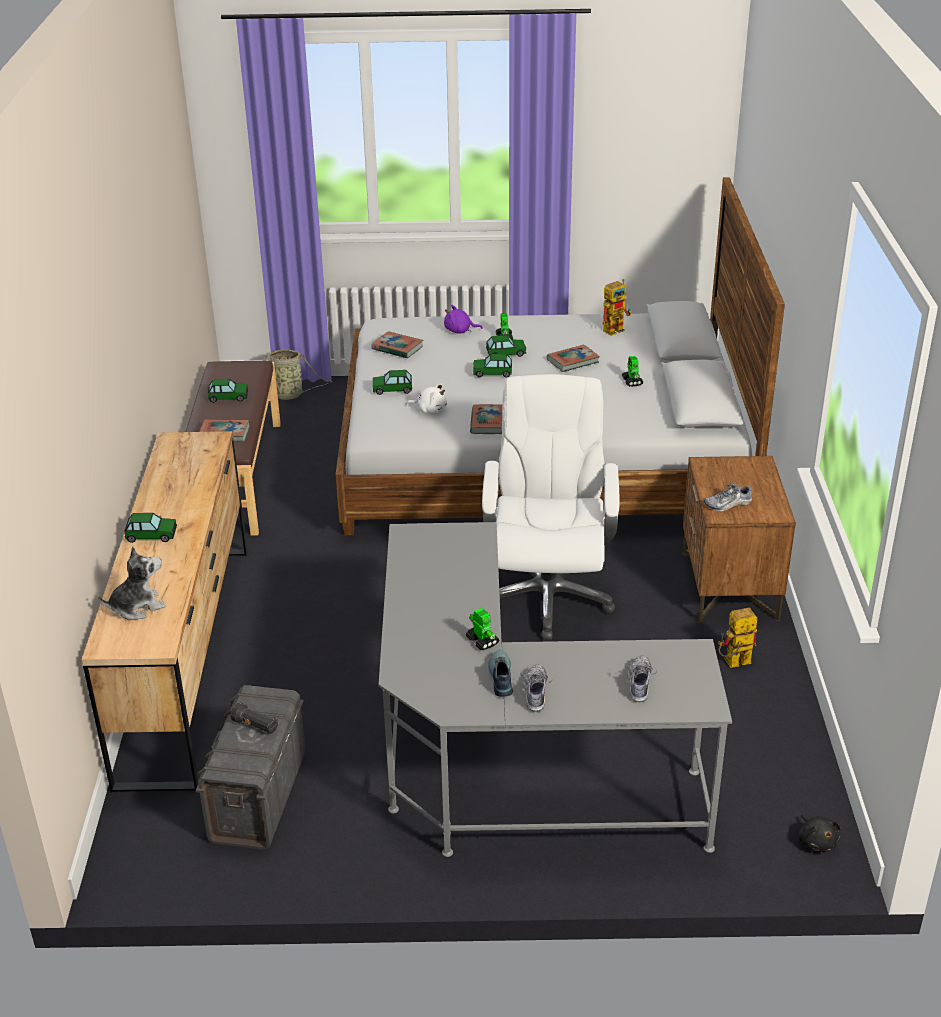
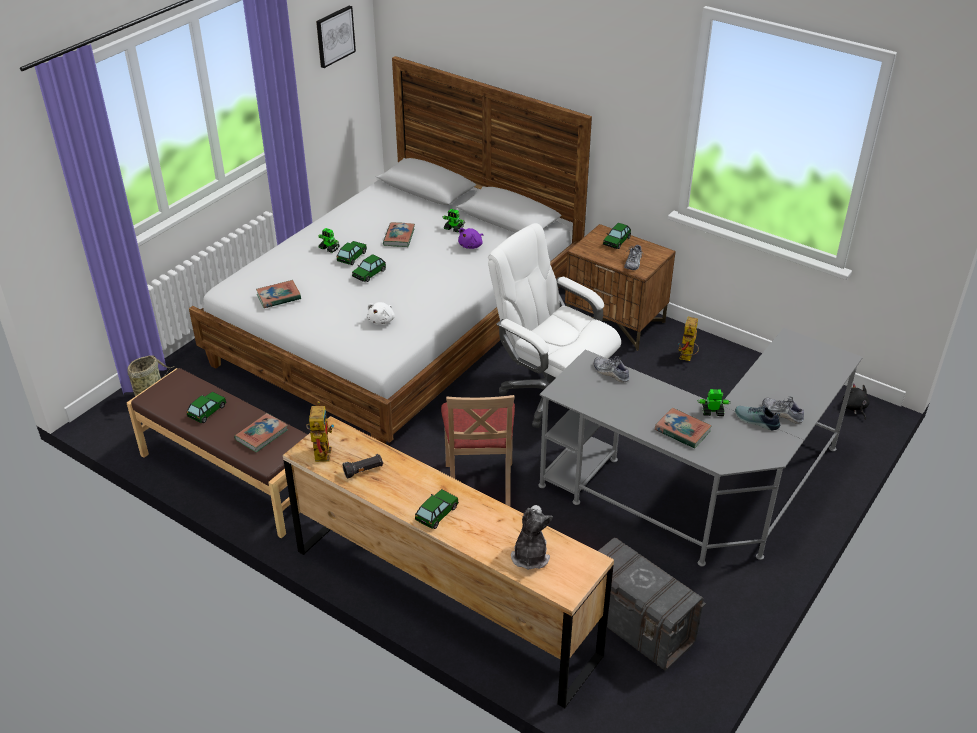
camera: 55 degrees left, 5 degrees up
black flashlight [231,702,278,734] -> black flashlight moved to [343,454,383,478]
toy car [373,370,412,395] -> toy car moved to [603,223,631,249]
white plush toy [407,384,447,413] -> white plush toy turned 150 degrees clockwise [367,302,395,325]
purple plush toy [444,305,483,333] -> purple plush toy moved to [458,228,484,249]
book [470,404,502,434] -> book moved to [655,408,712,449]
toy robot [602,279,631,336] -> toy robot moved to [306,401,334,462]
shoe [625,656,657,702] -> shoe moved to [594,356,630,382]
black plush toy [798,814,841,852] -> black plush toy turned 120 degrees counterclockwise [843,383,870,420]
none -> picture [316,6,356,68]
none -> beige chair [441,395,515,507]

